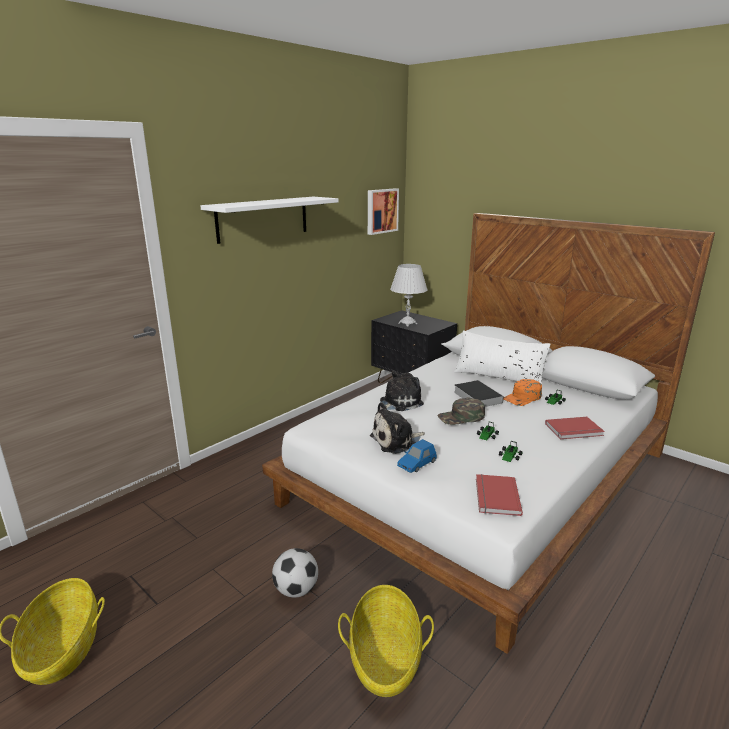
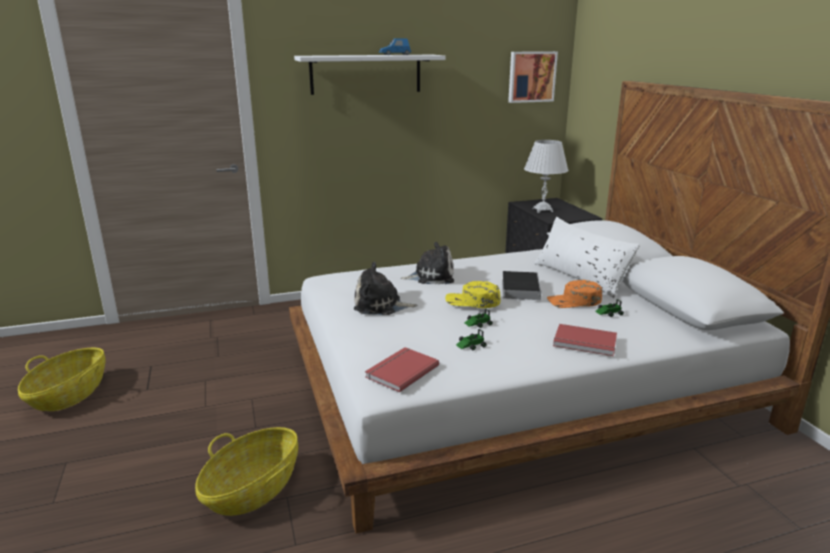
camera: 30 degrees right, 0 degrees up
football [272,548,318,598] -> none
blue toy car [397,439,437,473] -> blue toy car moved to [379,38,411,55]
green cap [438,397,485,425] -> yellow cap [445,281,501,308]

